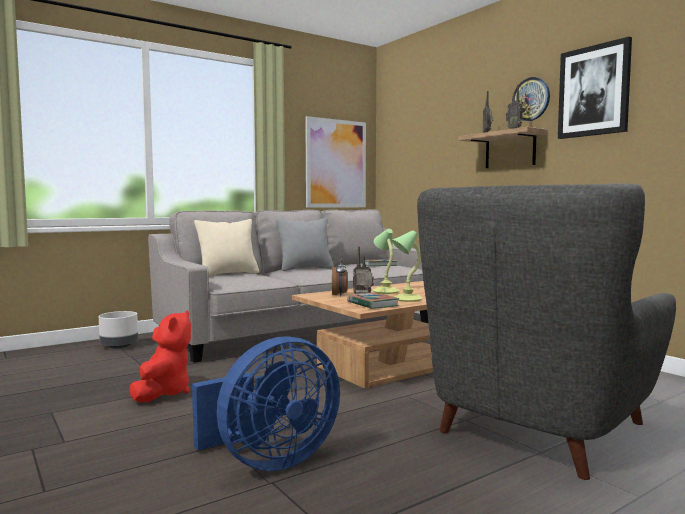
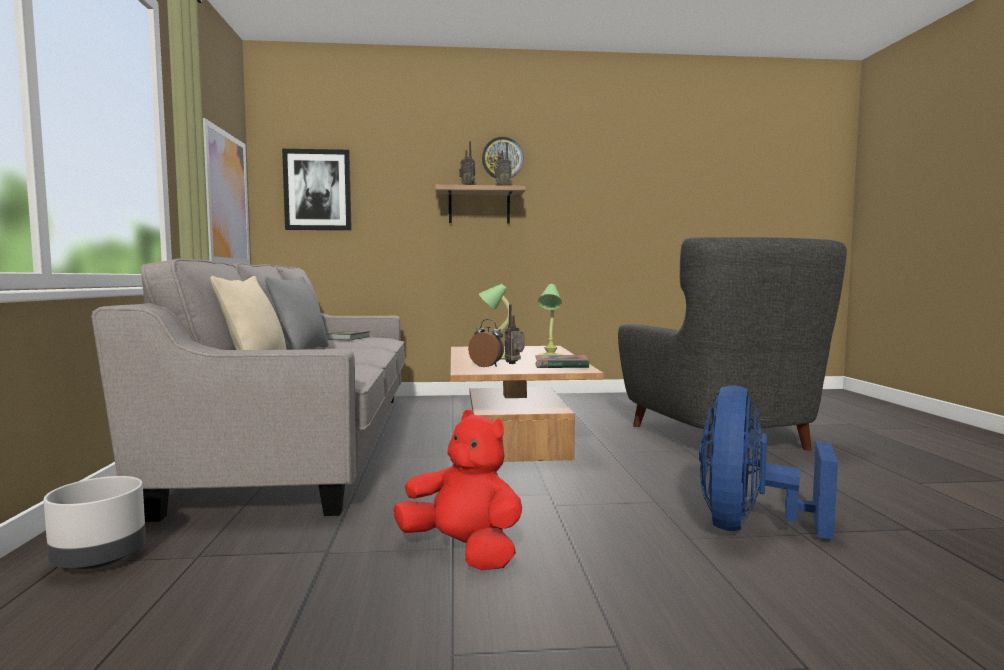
camera: 60 degrees left, 0 degrees up
blue fan [192,336,340,471] -> blue fan turned 150 degrees counterclockwise [699,386,838,539]
picture [558,37,632,139] -> picture moved to [282,149,352,230]

